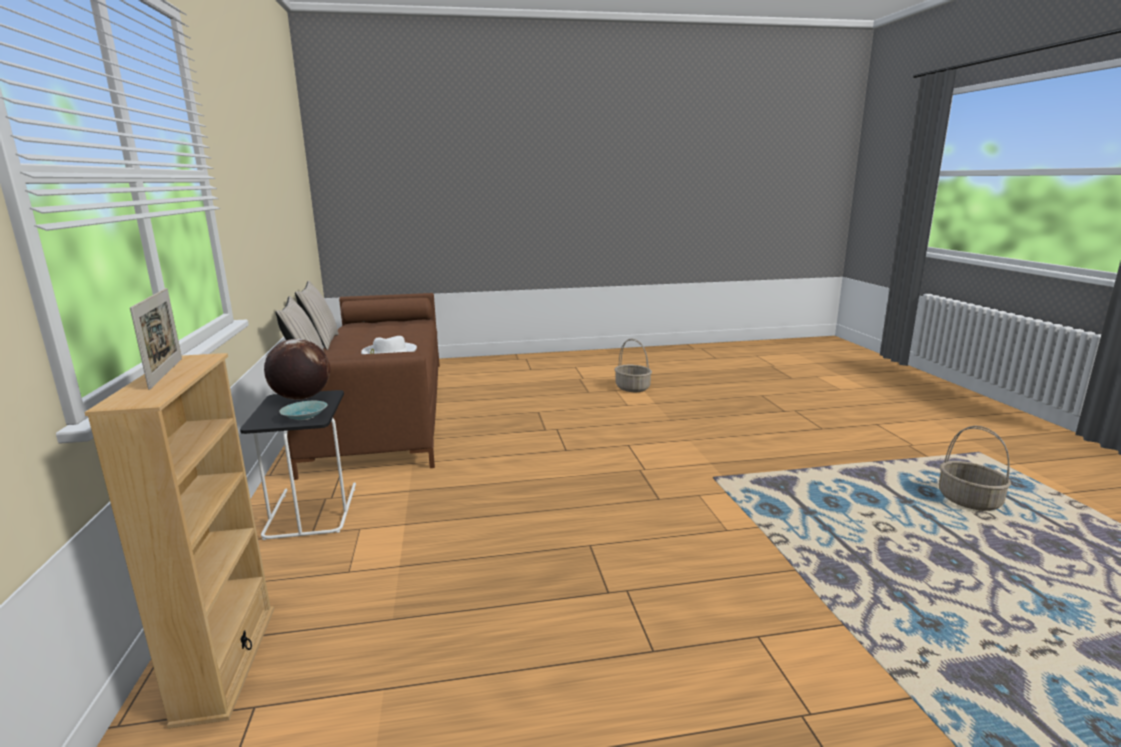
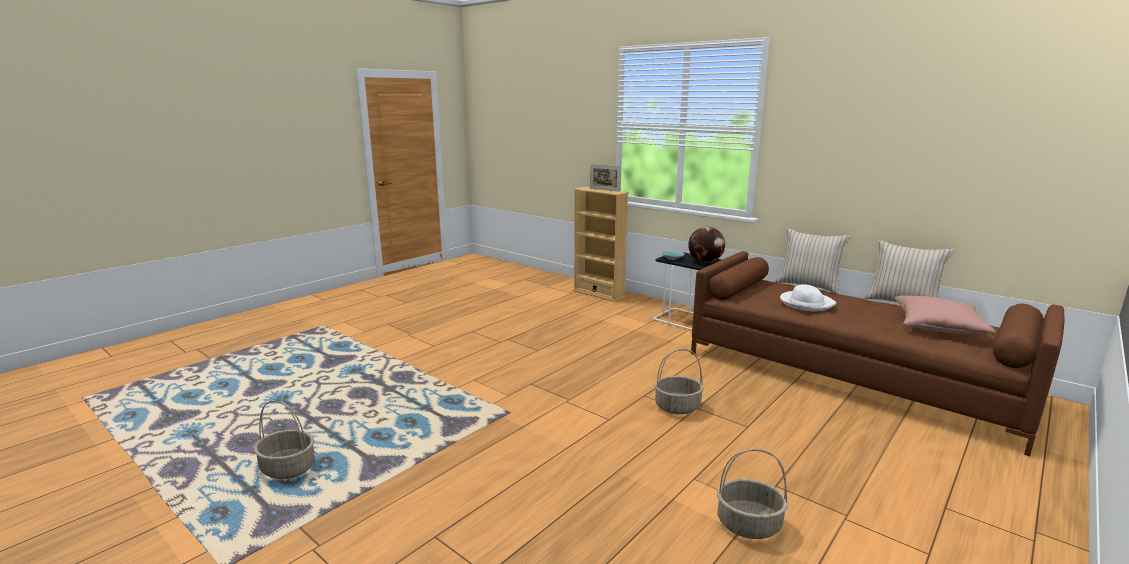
camera: 140 degrees right, 0 degrees up
none -> basket [654,349,704,414]
none -> pink pillow [894,296,996,334]

